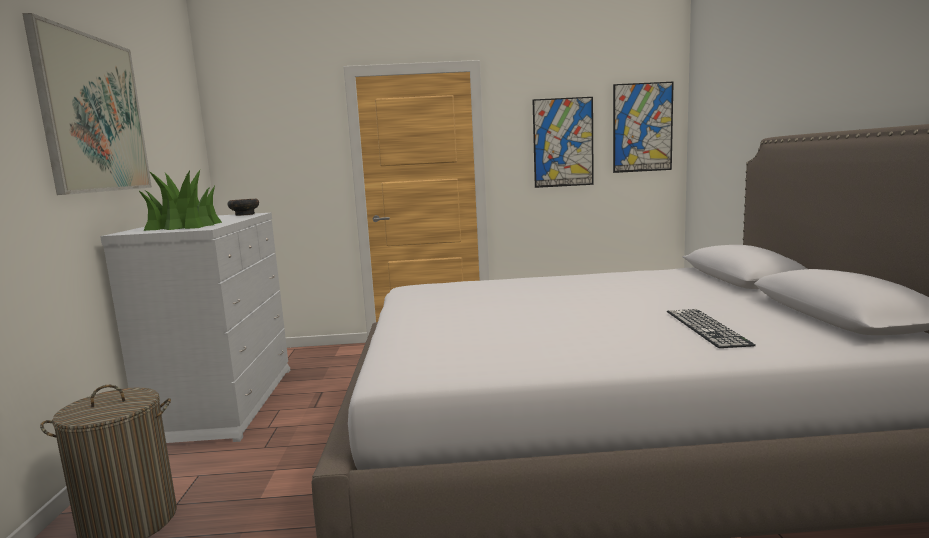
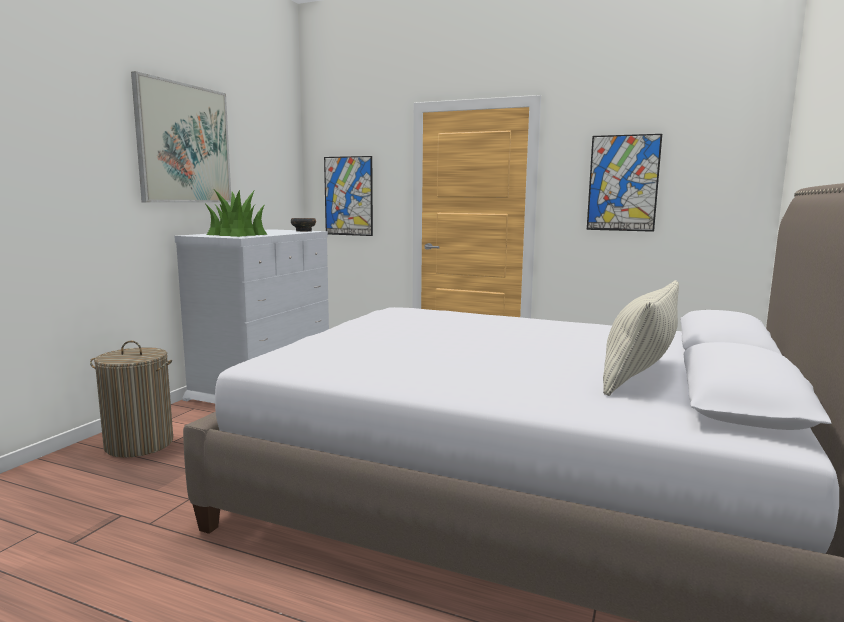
camera: 25 degrees right, 0 degrees up
picture [613,82,674,173] -> picture moved to [324,156,373,236]
keyboard [667,309,756,348] -> none
none -> pillow [603,280,679,396]

